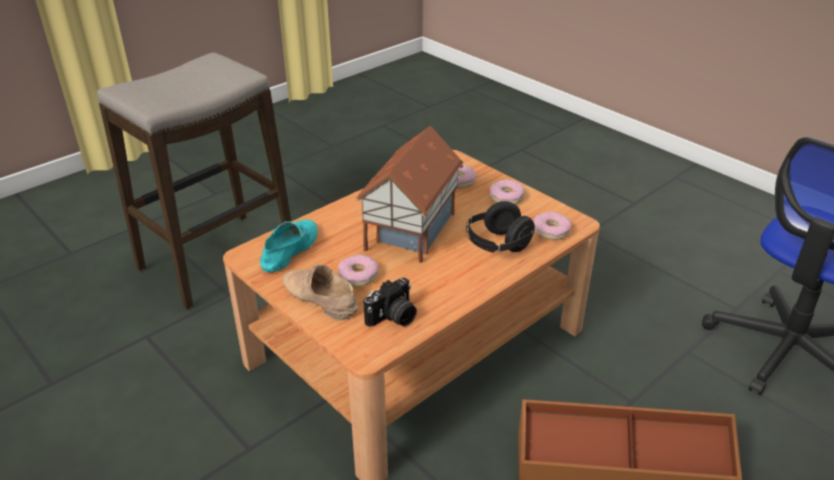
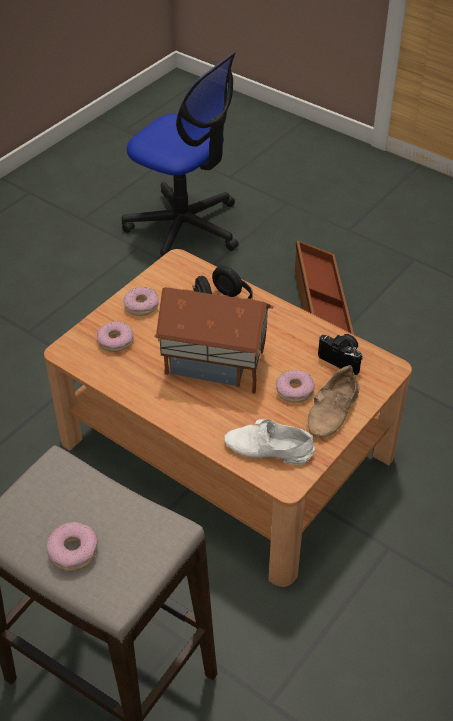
camera: 100 degrees left, 10 degrees up
turquoise shoe [260,220,318,272] -> white shoe [224,419,315,465]
donut [533,212,572,240] -> donut moved to [47,522,98,571]

